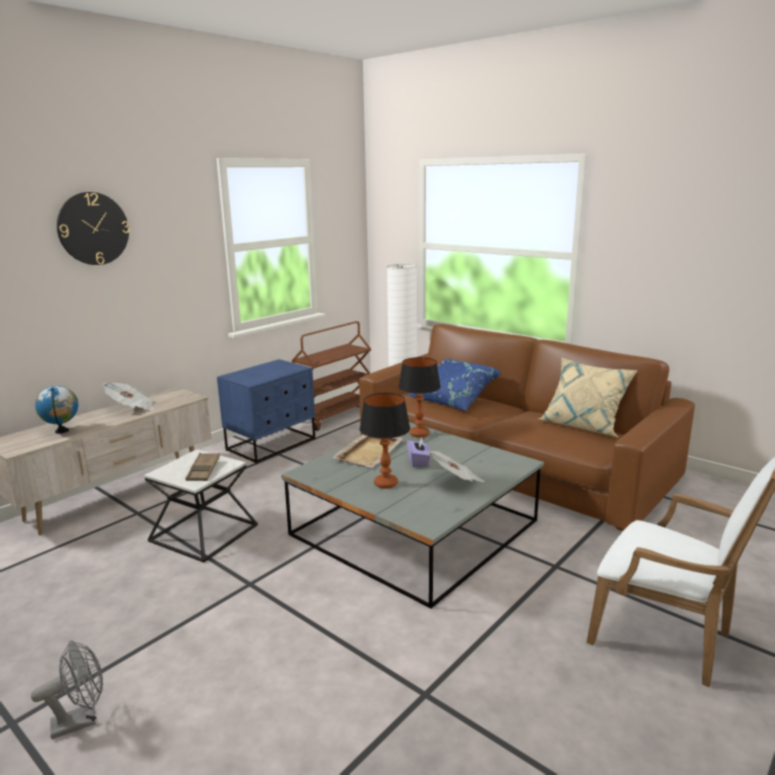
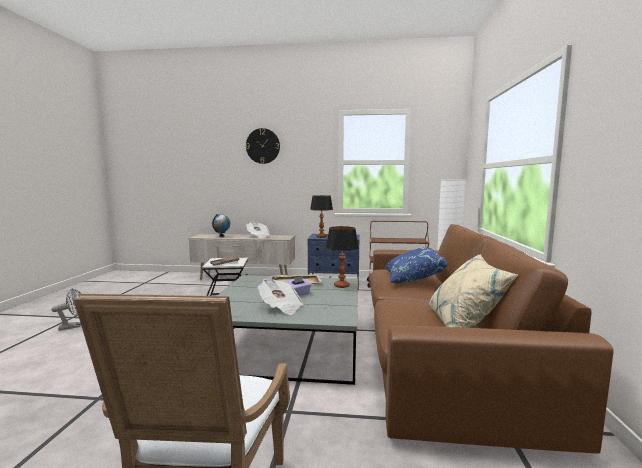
camera: 55 degrees right, 10 degrees down
grey fan [31,641,103,739] -> grey fan turned 60 degrees counterclockwise [51,288,81,331]
table lamp [360,393,410,489] -> table lamp moved to [310,195,333,238]

